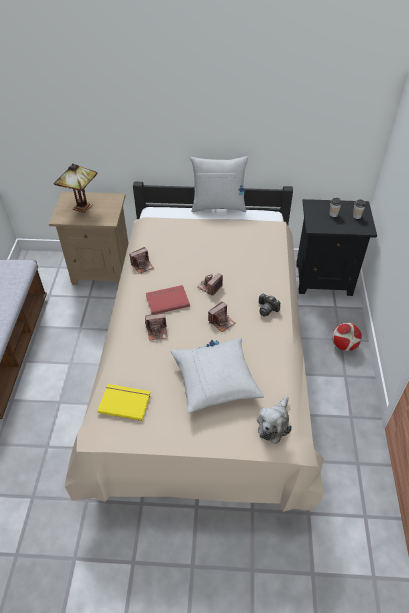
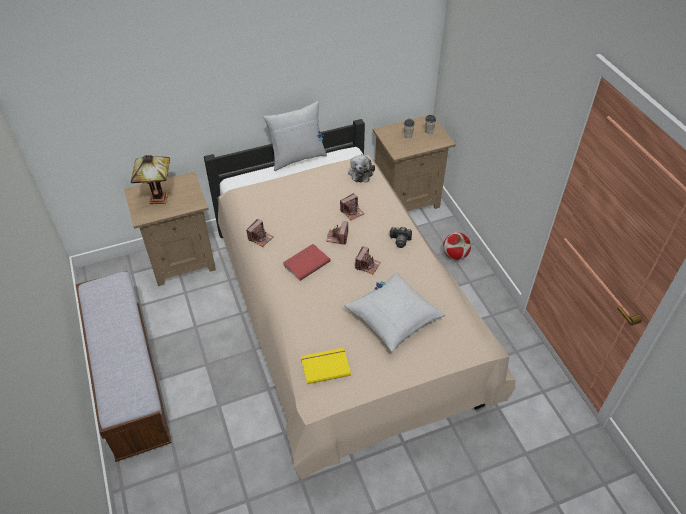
camera: 25 degrees left, 0 degrees up
camera [145,312,168,341] -> camera moved to [340,193,364,220]
plush toy [257,396,292,444] -> plush toy moved to [348,153,375,182]
black nightstand [296,199,377,296] -> beige nightstand [373,114,456,211]

